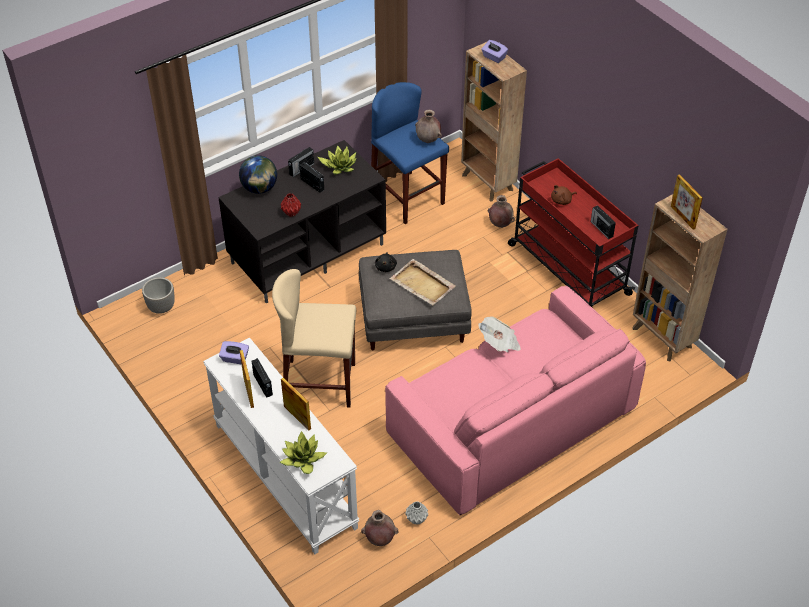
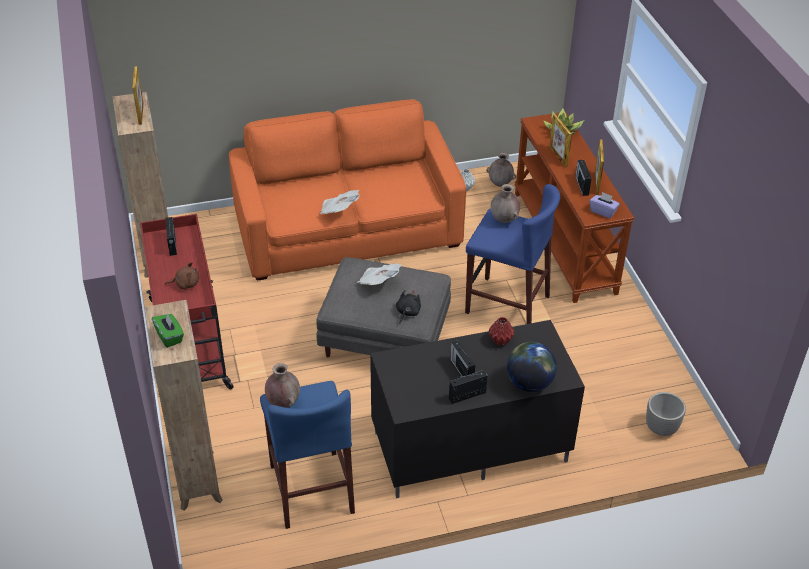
camera: 160 degrees left, 5 degrees down
white console table [203,337,359,554] -> brown console table [514,112,634,303]
beige stool [272,269,356,407] -> blue stool [465,184,560,324]
potted plant [318,145,356,175] -> none
pink sofa [385,286,646,515] -> orange sofa [229,99,466,281]
beige tray [390,259,456,305] -> newspaper [357,263,402,285]
purple tissue box [481,40,508,63] -> green tissue box [152,313,184,348]
brown vase [487,195,515,228] -> brown vase moved to [491,184,520,223]

